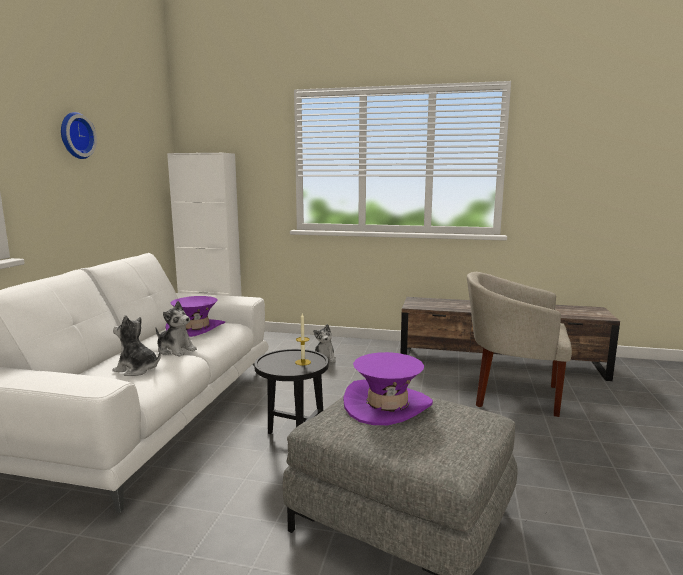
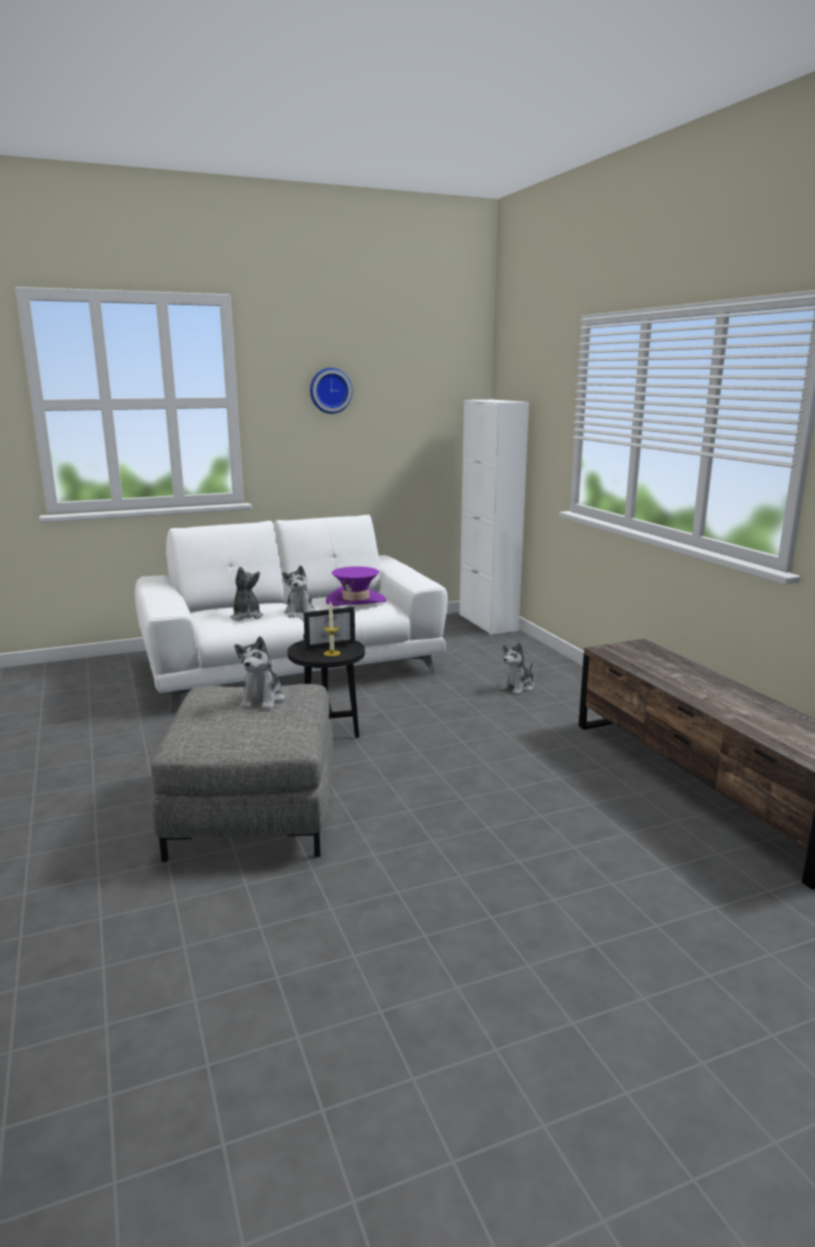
camera: 55 degrees right, 5 degrees up
purple hat [343,352,433,425] -> plush toy [235,636,285,710]
beige armchair [467,272,572,417] -> none
none -> picture frame [303,606,355,650]

